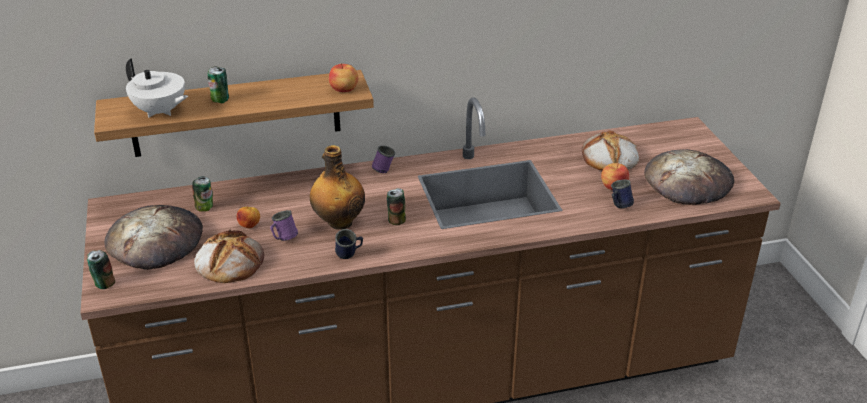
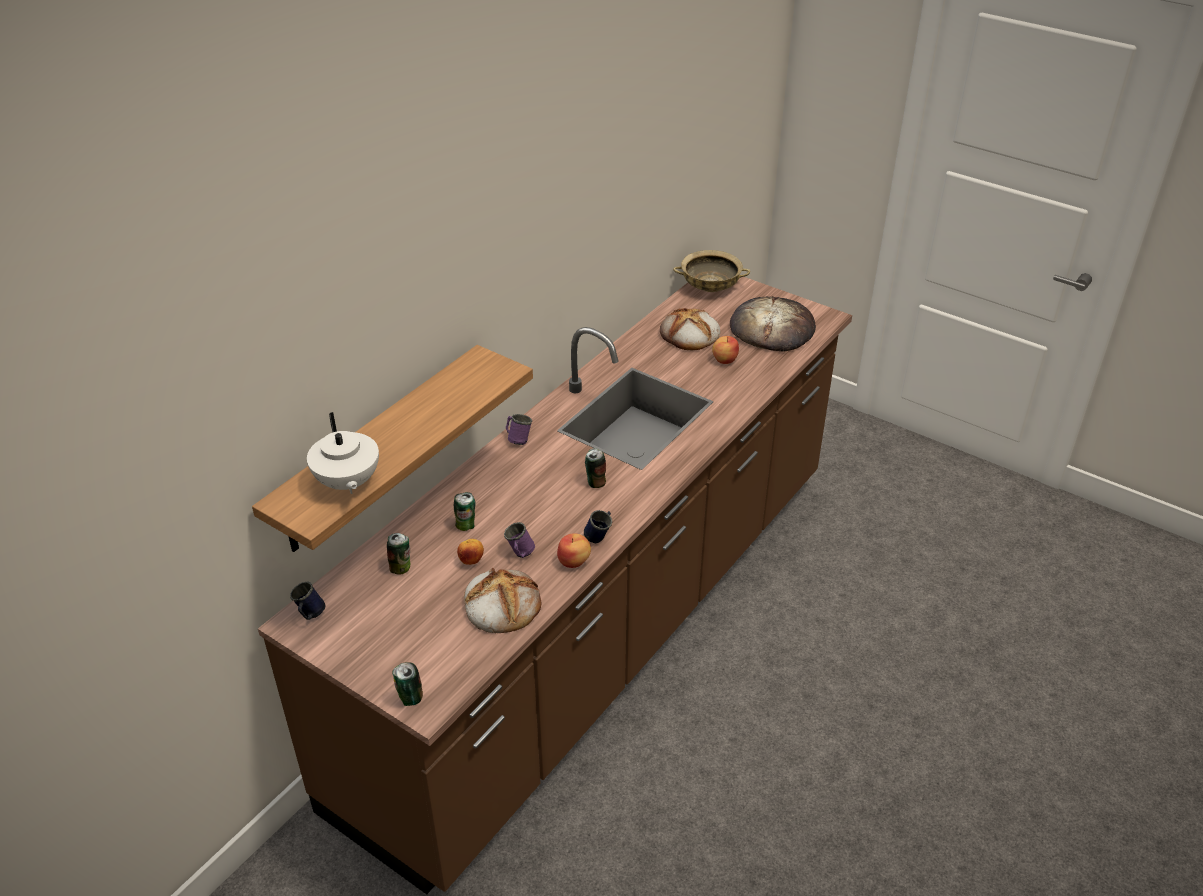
camera: 40 degrees left, 5 degrees up
bread [105,205,203,270] -> none
white teapot [126,58,188,118] -> white teapot turned 75 degrees clockwise [307,412,379,494]
can [208,66,229,103] -> can moved to [454,492,476,531]
bottle [310,145,365,230] -> none
apple [329,64,358,92] -> apple moved to [557,533,591,568]
blue mug [611,179,634,208] -> blue mug moved to [290,582,325,620]
none -> beige bowl [673,250,750,292]

